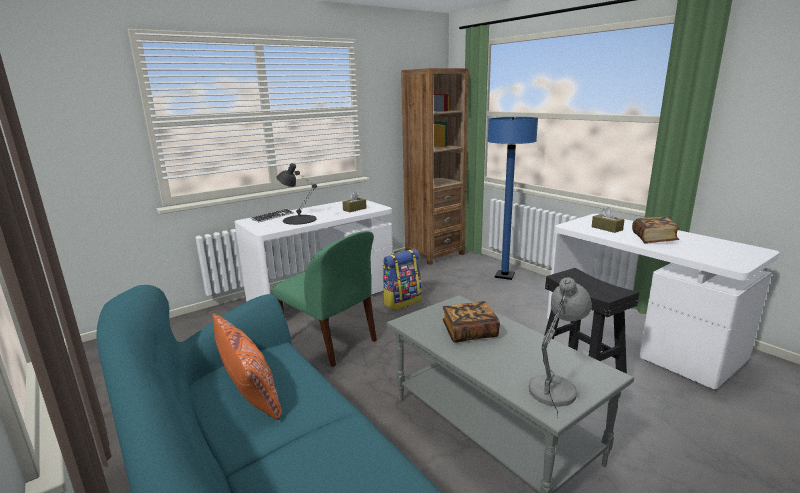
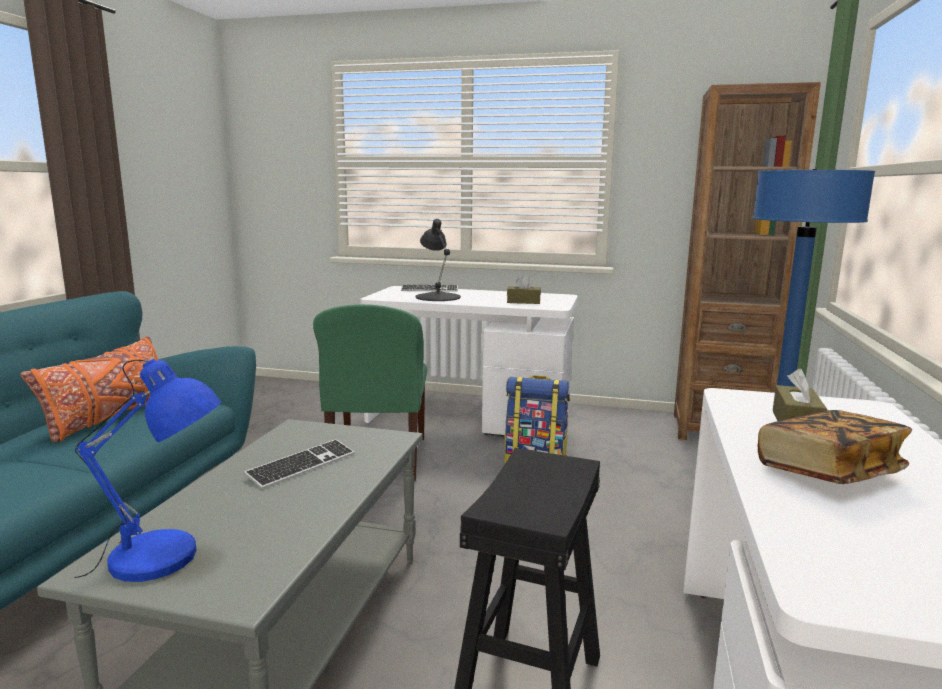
camera: 50 degrees right, 5 degrees down
book [443,301,500,343] -> keyboard [244,439,355,489]
grey table lamp [529,277,592,418] -> blue table lamp [74,359,222,582]

